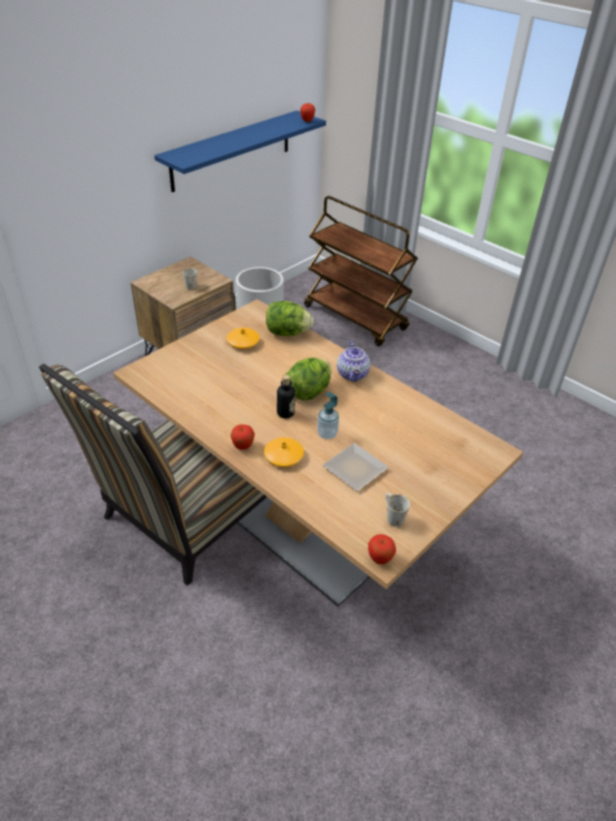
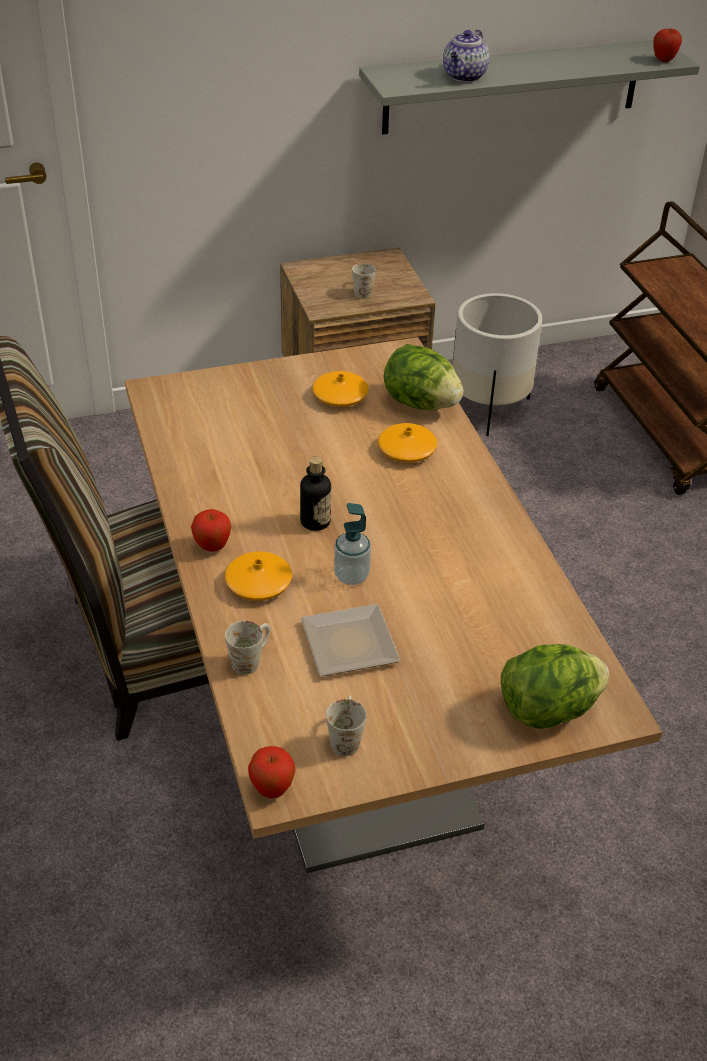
camera: 30 degrees right, 0 degrees up
blue shelf [154,110,326,192] -> grey shelf [359,40,700,134]
lettuce [285,357,332,401] -> lettuce moved to [501,644,610,729]
teapot [337,341,370,382] -> teapot moved to [443,30,490,82]
none -> white mug [225,621,271,675]
none -> orange vase [378,423,437,463]

